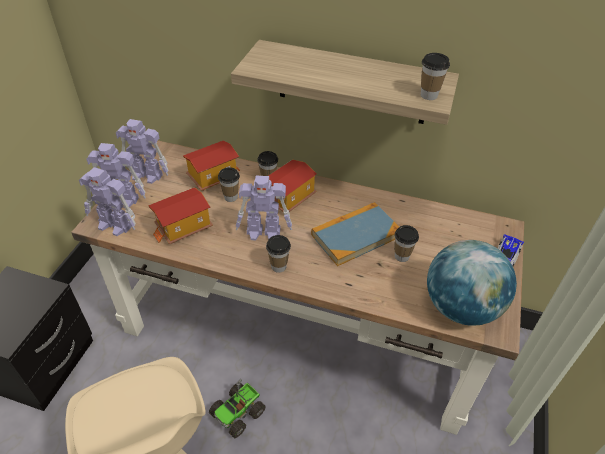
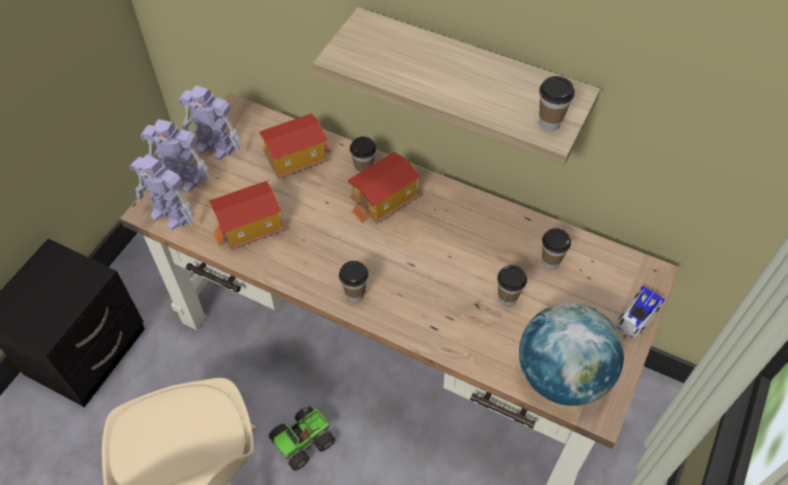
camera: 10 degrees right, 10 degrees up
cup [218,167,240,202] -> cup moved to [542,228,571,269]
toy robot [236,176,292,240] -> none
book [311,202,399,266] -> none

